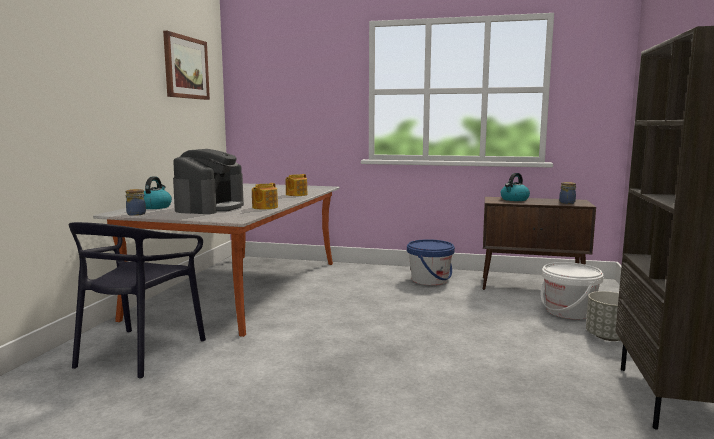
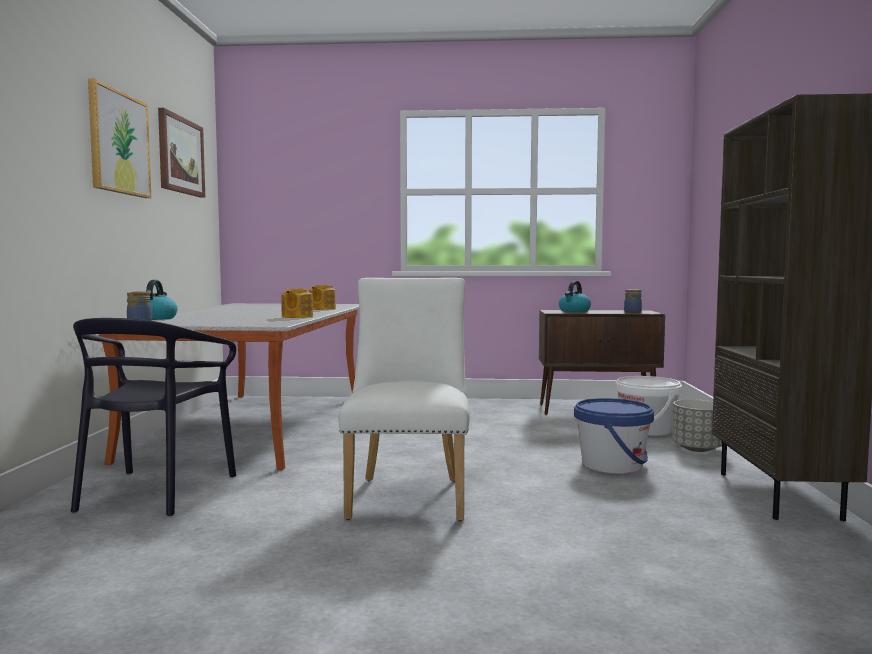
camera: 10 degrees left, 5 degrees down
coffee machine [173,149,244,214] -> none
blue bucket [407,239,455,285] -> blue bucket moved to [574,398,654,474]
none -> picture [88,79,151,198]
none -> white chair [338,278,470,521]

